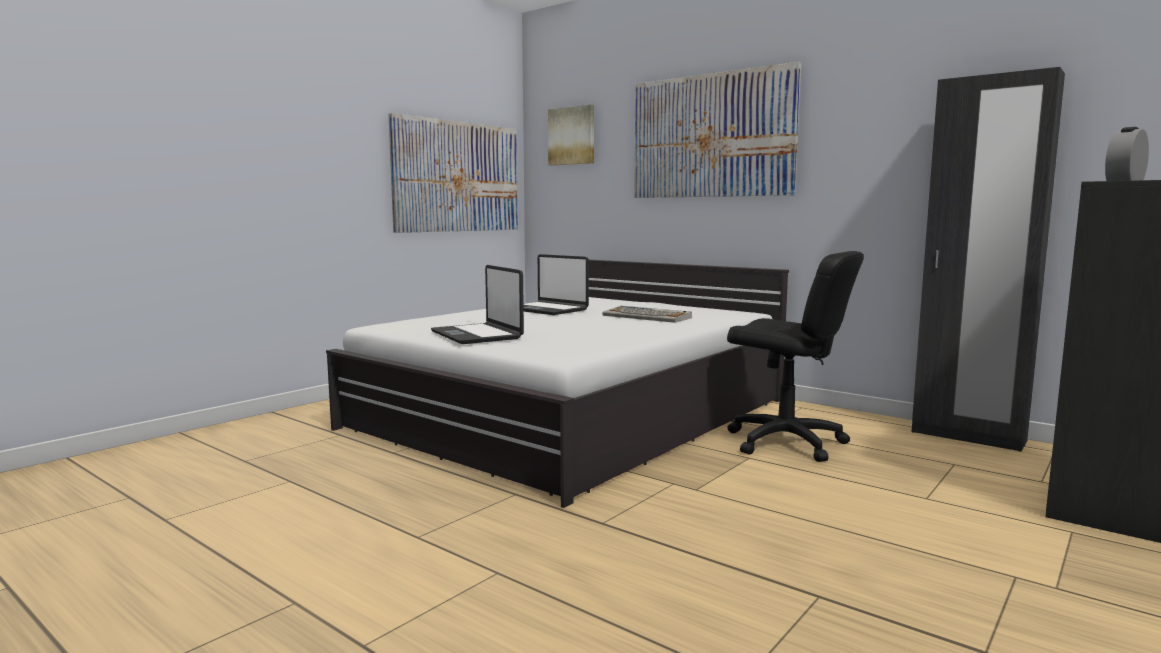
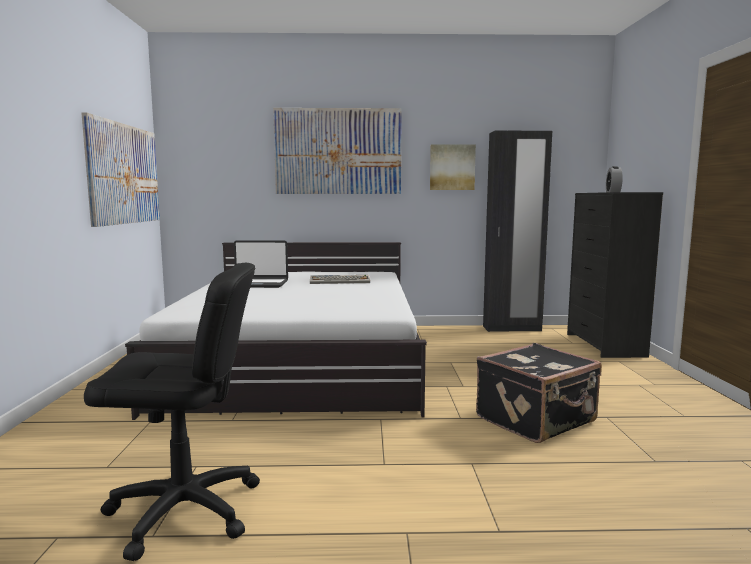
camera: 40 degrees left, 0 degrees up
laptop [431,265,524,344] -> none
picture [548,104,594,165] -> picture moved to [430,144,476,190]
black office chair [727,251,864,462] -> black office chair moved to [84,263,260,561]
none -> black suitcase [476,343,602,443]

